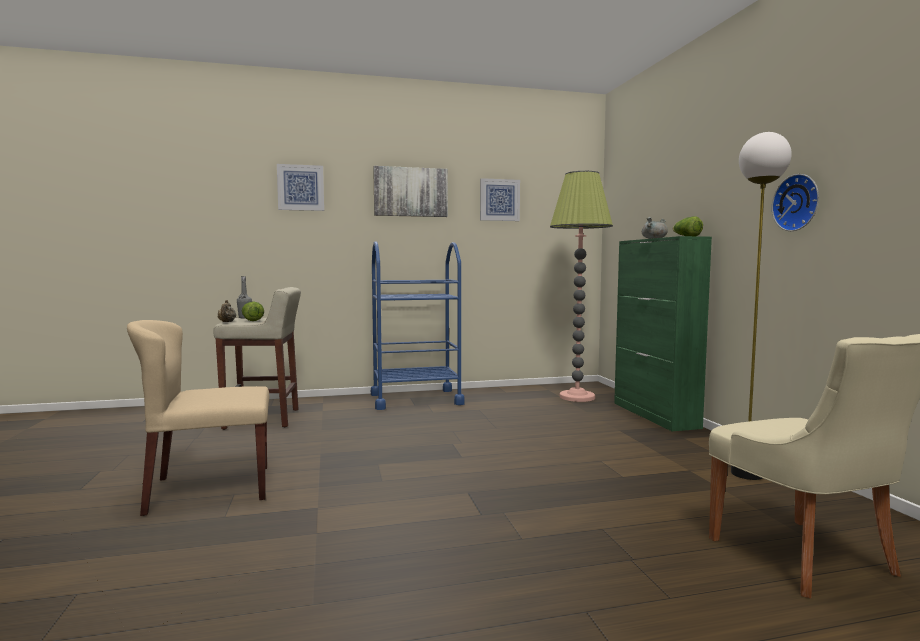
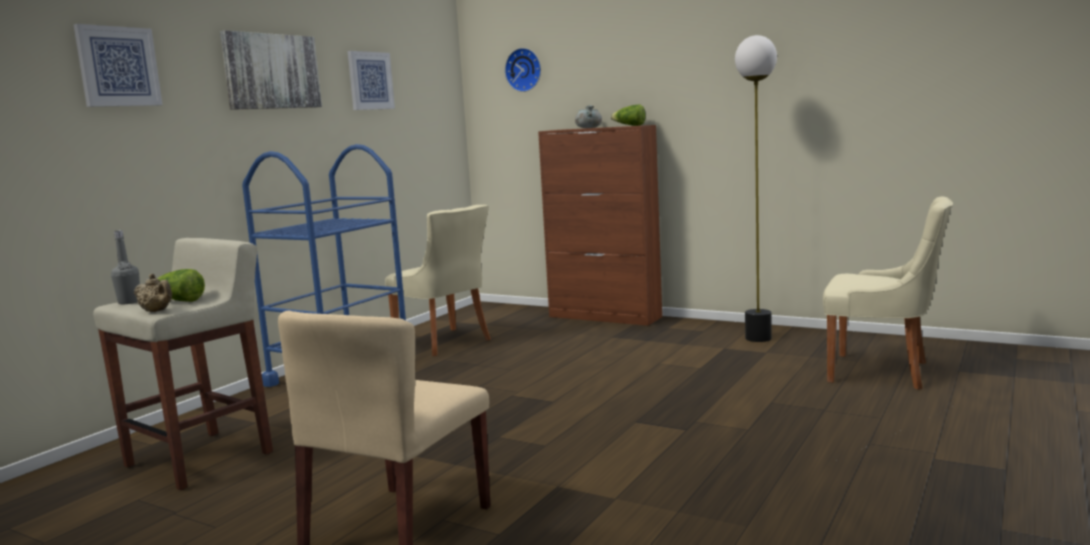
camera: 45 degrees left, 5 degrees up
floor lamp [550,171,613,402] -> none
green cabinet [614,236,712,431] -> brown cabinet [538,125,662,326]
wall clock [772,174,819,231] -> wall clock moved to [505,48,541,92]
none -> beige chair [385,205,491,356]

